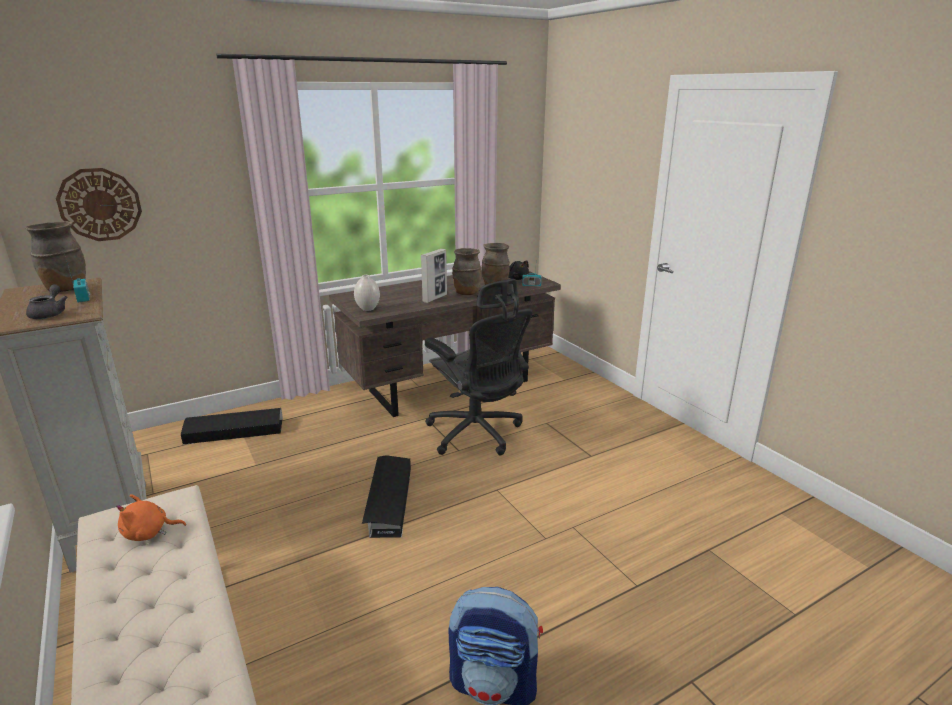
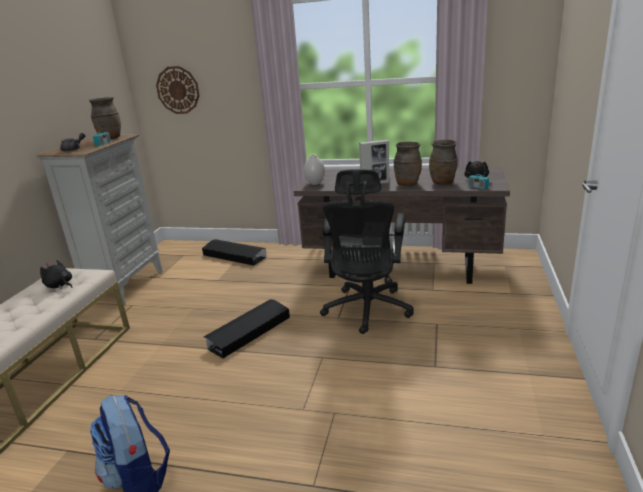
camera: 45 degrees right, 0 degrees up
orange plush toy [116,494,186,541] -> black plush toy [40,260,73,289]

